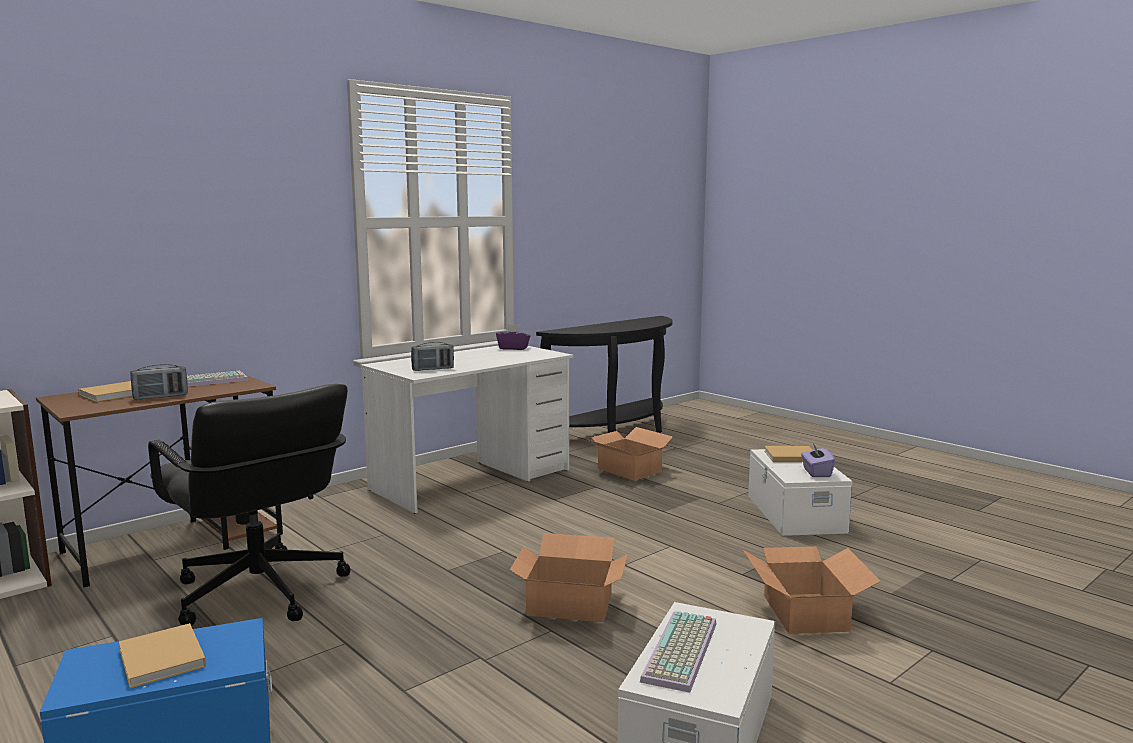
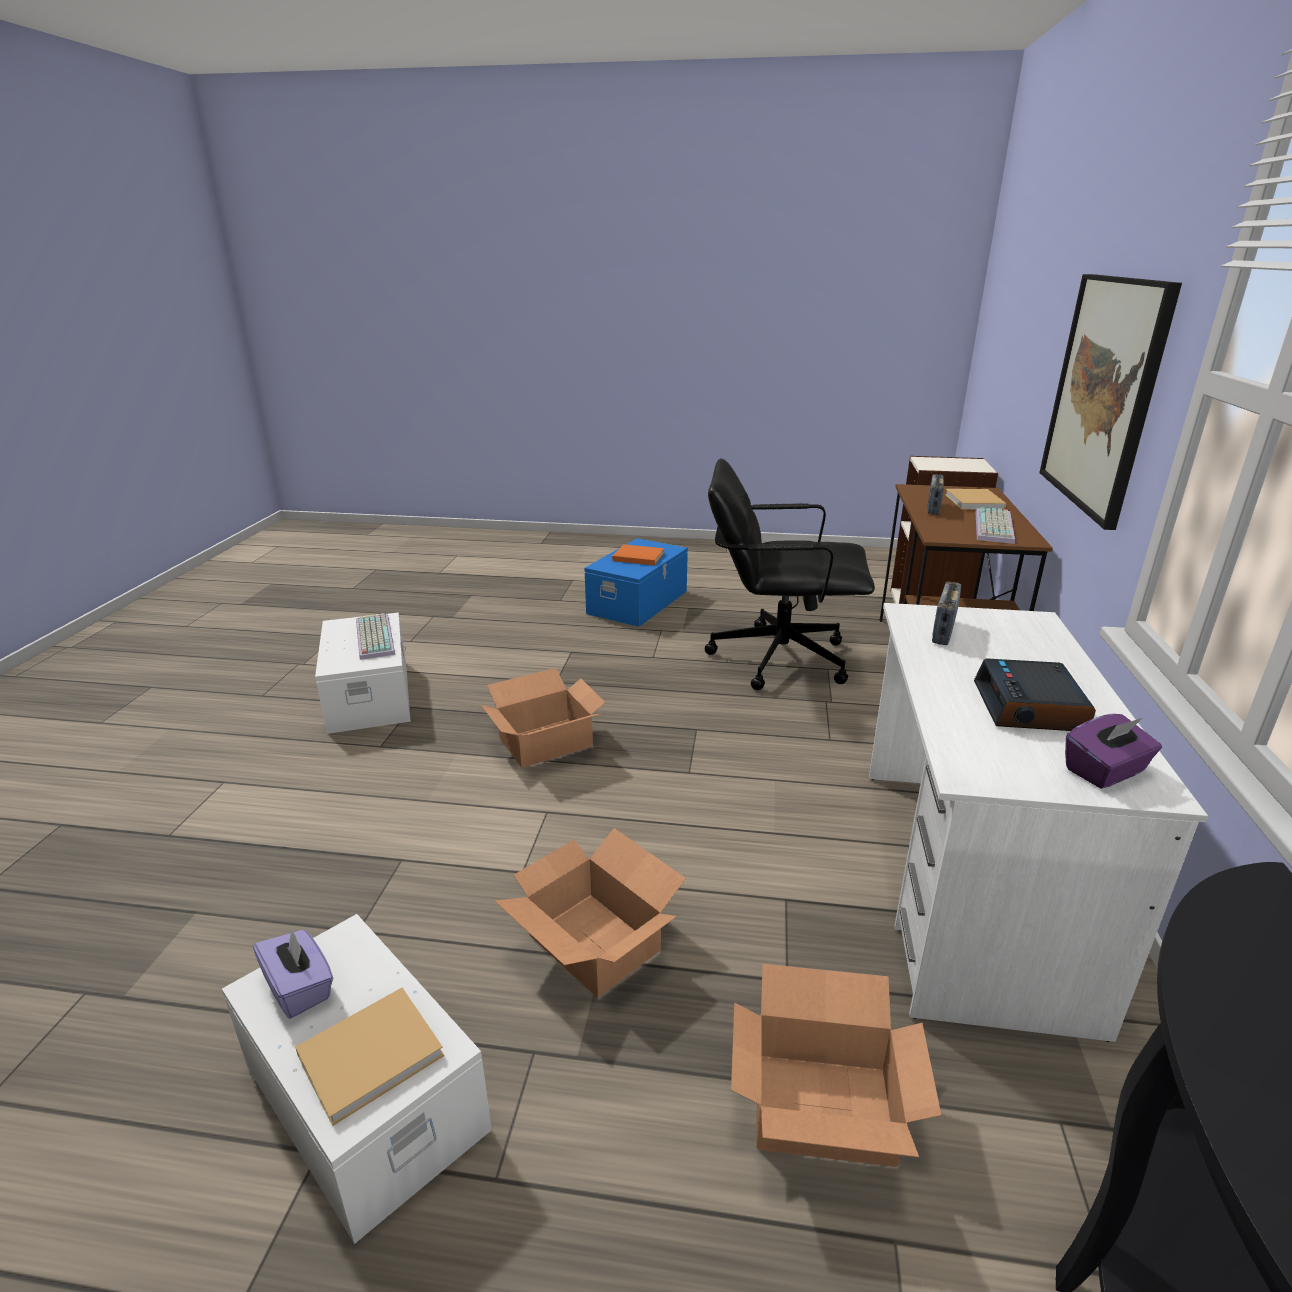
camera: 140 degrees right, 15 degrees up
beige book [119,623,206,688] -> orange book [612,544,664,565]
cardboard box [743,546,881,634] -> cardboard box moved to [495,828,686,998]
none -> alarm clock [974,658,1096,731]
none -> picture [1039,274,1182,530]

